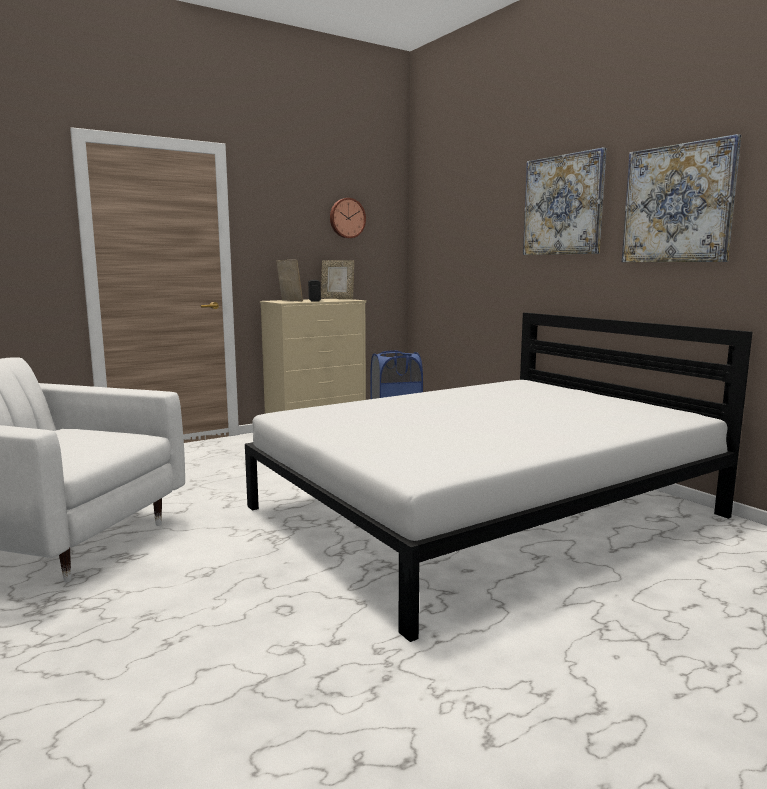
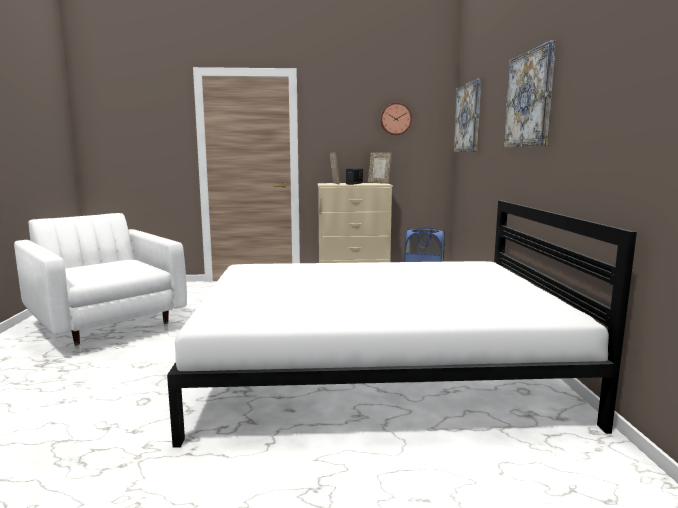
camera: 30 degrees right, 0 degrees up
picture [622,134,741,262] -> picture moved to [454,79,481,152]

